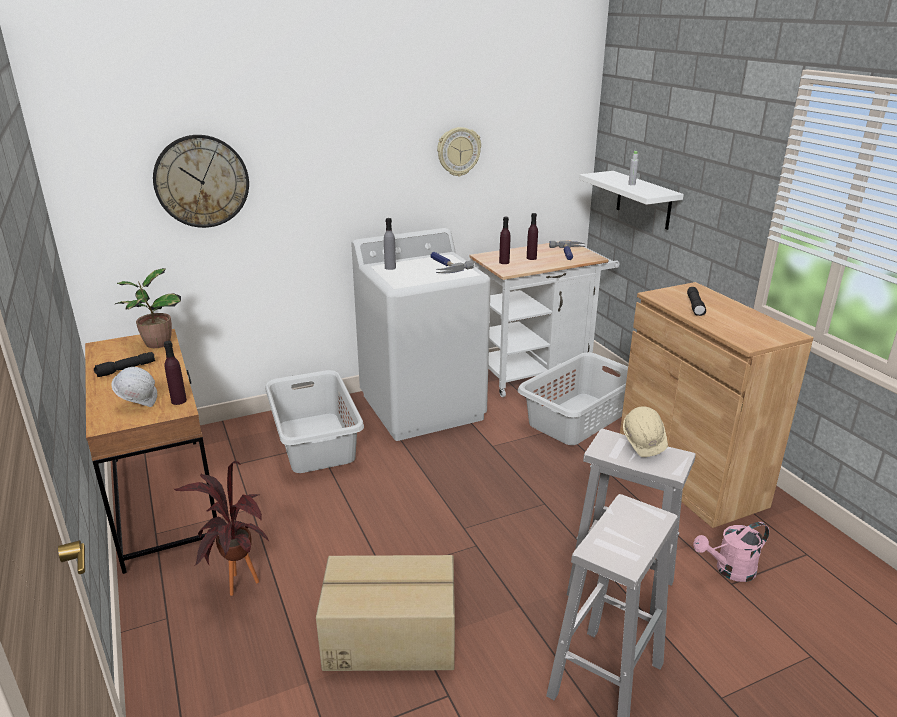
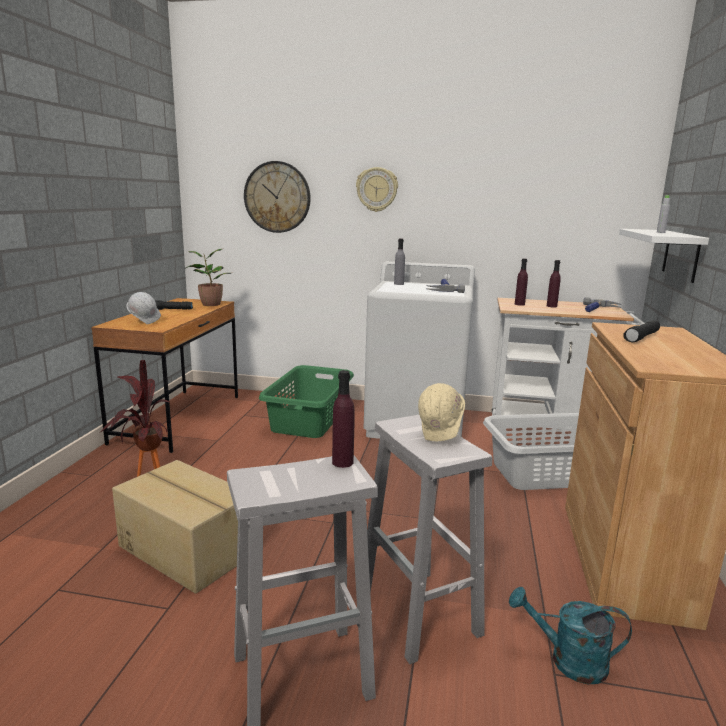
camera: 35 degrees right, 10 degrees down
purple bottle [164,341,187,405] -> purple bottle moved to [332,370,355,468]
grey laundry basket [265,370,364,473] -> green laundry basket [259,365,354,438]
wall clock [437,127,481,177] -> wall clock moved to [356,167,398,212]
pink watering can [693,522,769,582] -> turquoise watering can [509,587,632,684]

